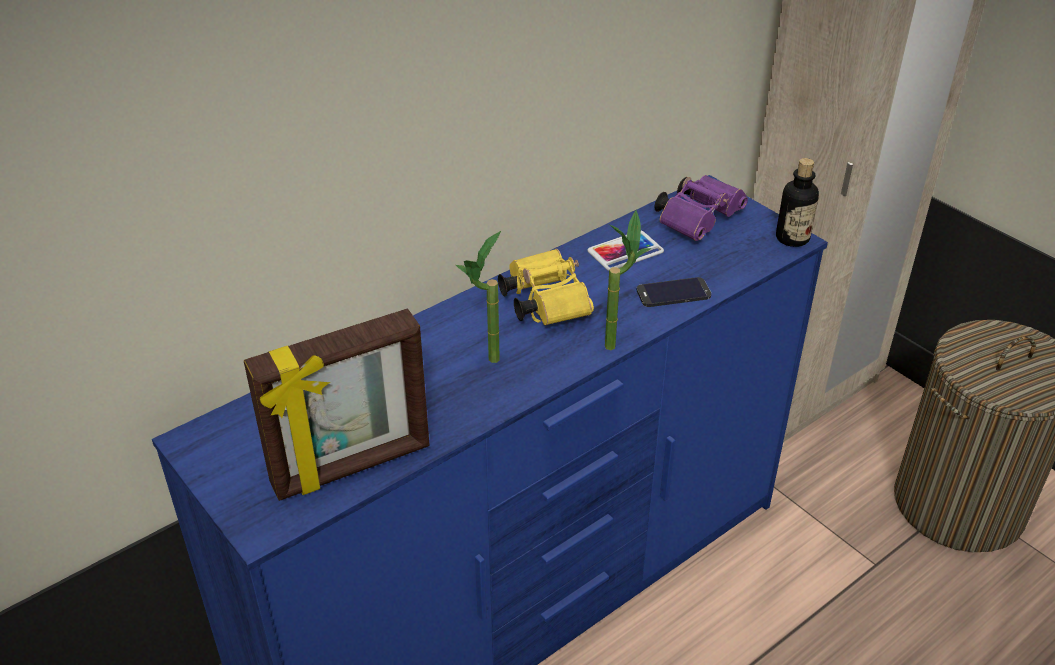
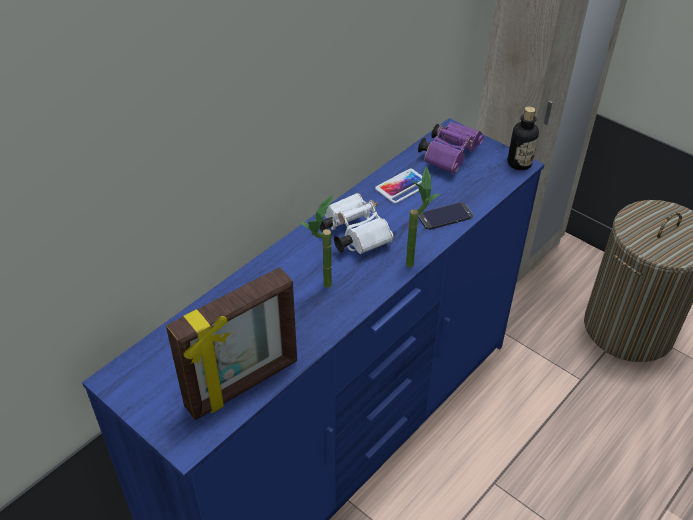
camera: 10 degrees left, 5 degrees up
yellow binoculars [498,249,594,326] -> white binoculars [320,193,394,254]

